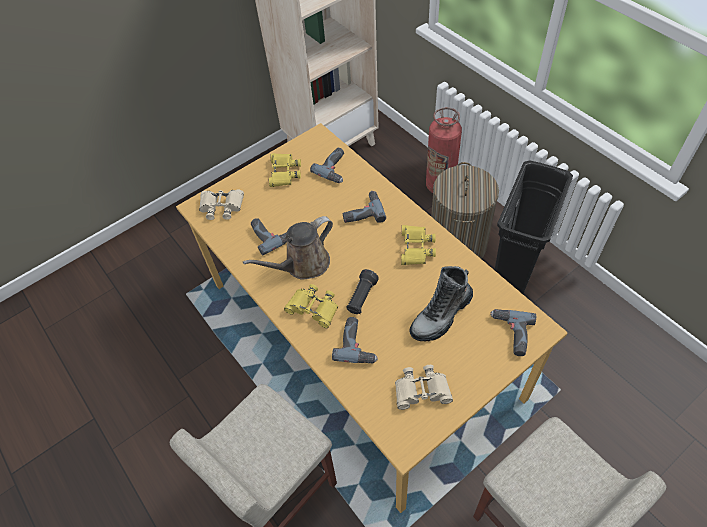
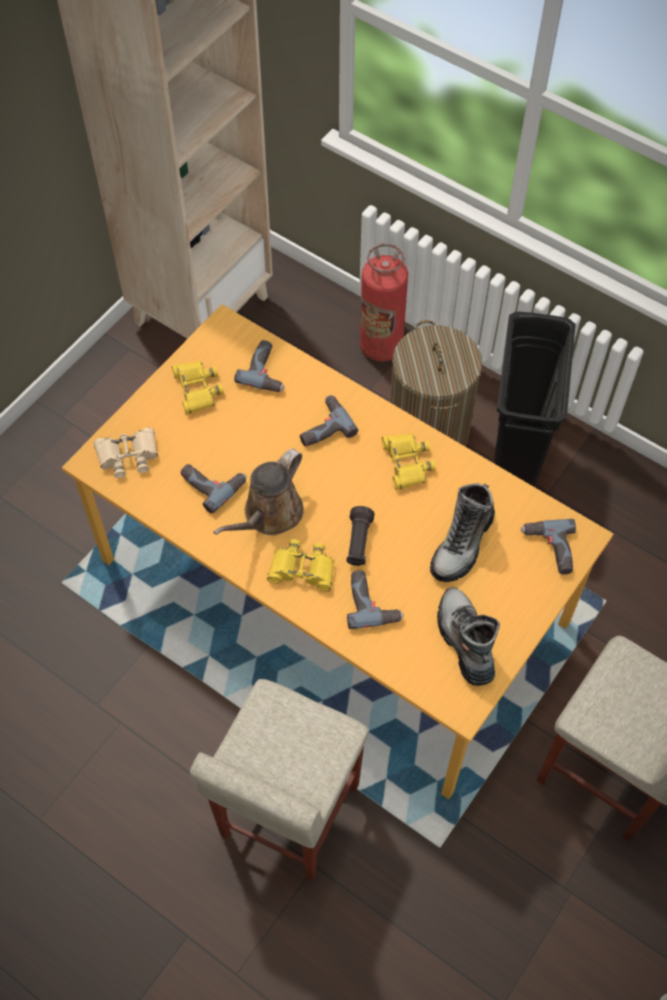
camera: 20 degrees left, 5 degrees up
beige binoculars [395,365,453,410] -> boot [437,587,500,686]

